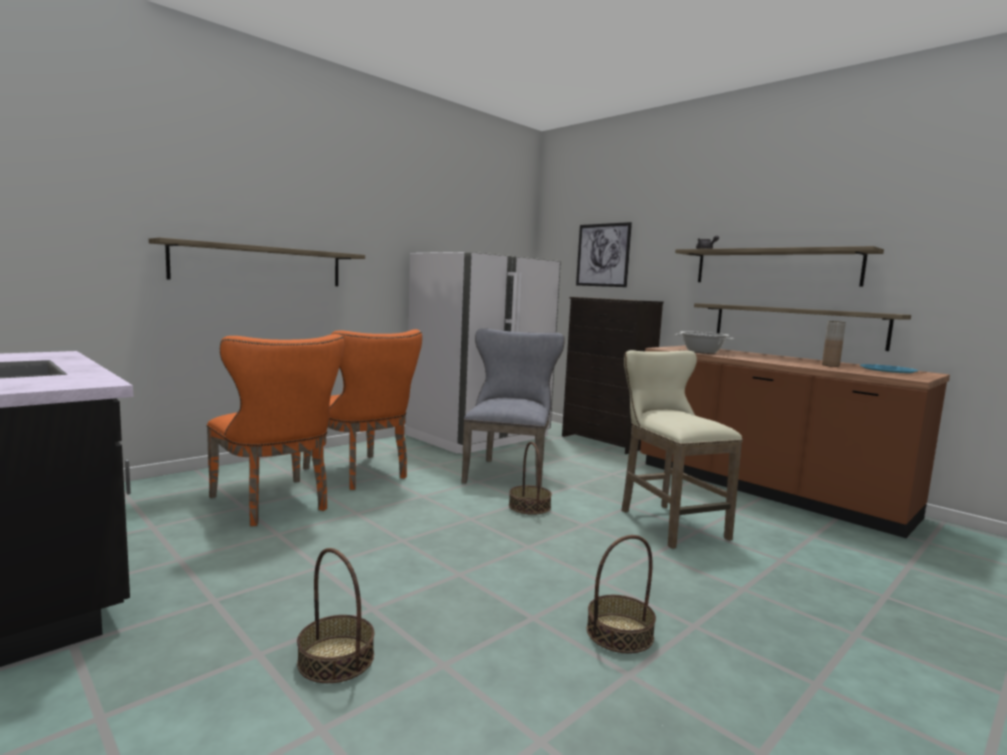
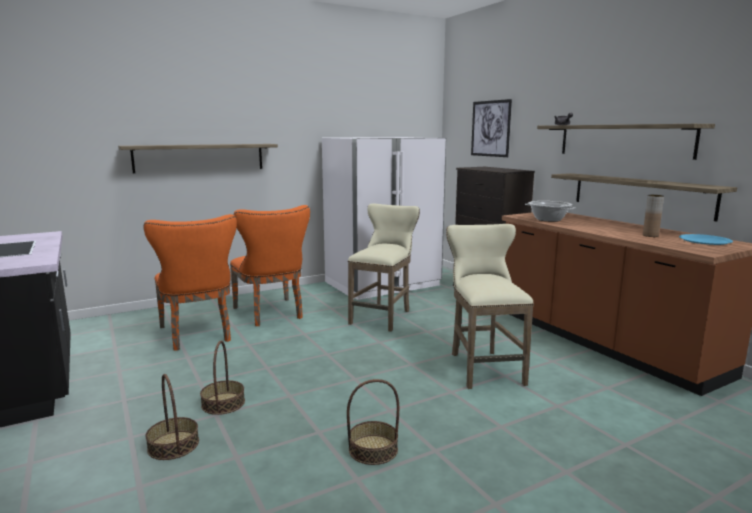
camera: 15 degrees right, 5 degrees up
grey chair [461,328,565,487] -> beige stool [348,204,420,332]
basket [509,442,552,515] -> basket moved to [200,341,245,415]

